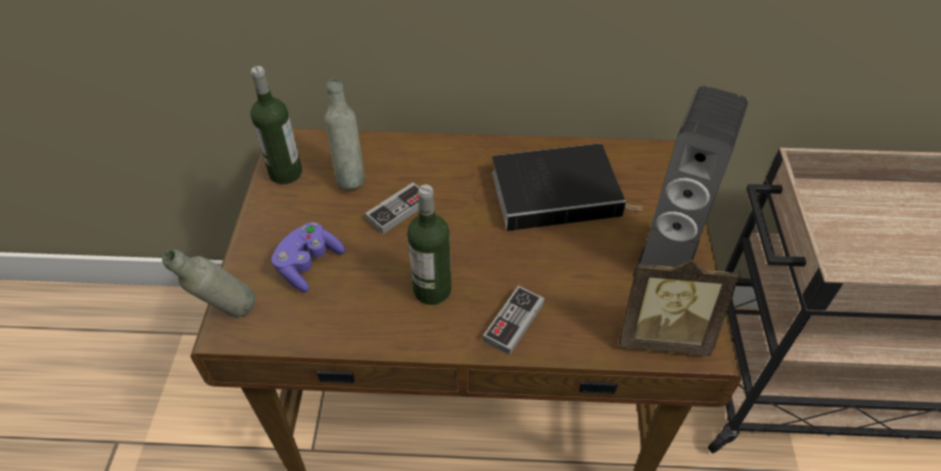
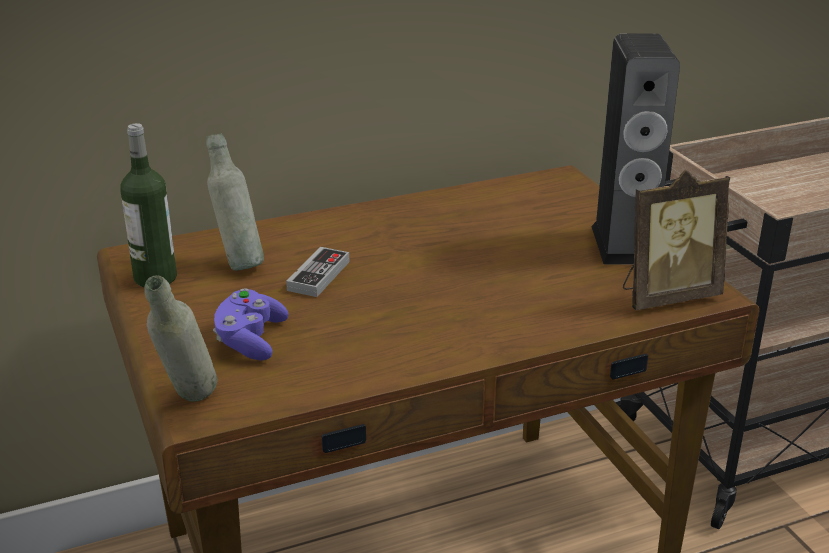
camera: 25 degrees left, 20 degrees down
bottle [407,185,451,305] -> none
game controller [483,286,545,355] -> none
book [492,144,643,231] -> none

